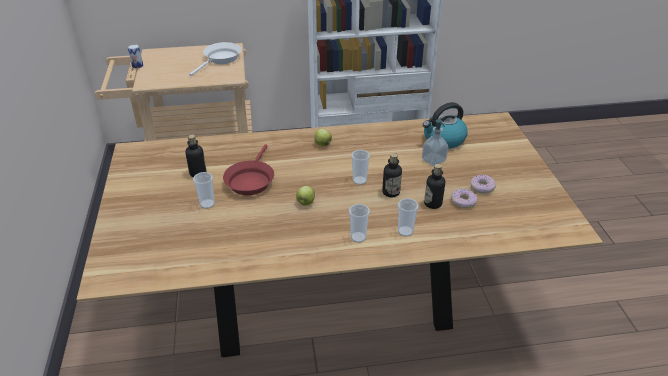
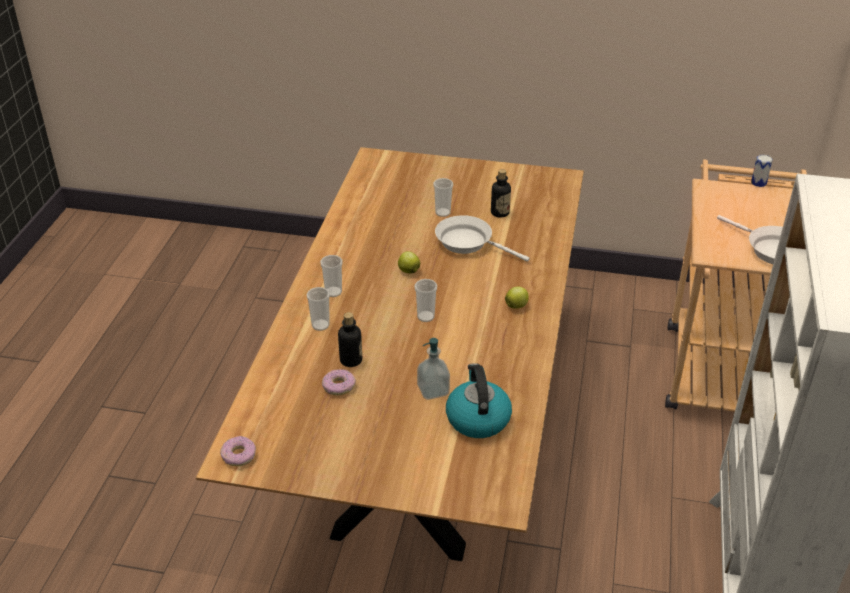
camera: 110 degrees right, 0 degrees up
red frying pan [223,144,274,195] -> white frying pan [435,215,530,262]
bottle [382,153,402,197] -> none
donut [470,175,496,194] -> donut moved to [220,436,256,466]

